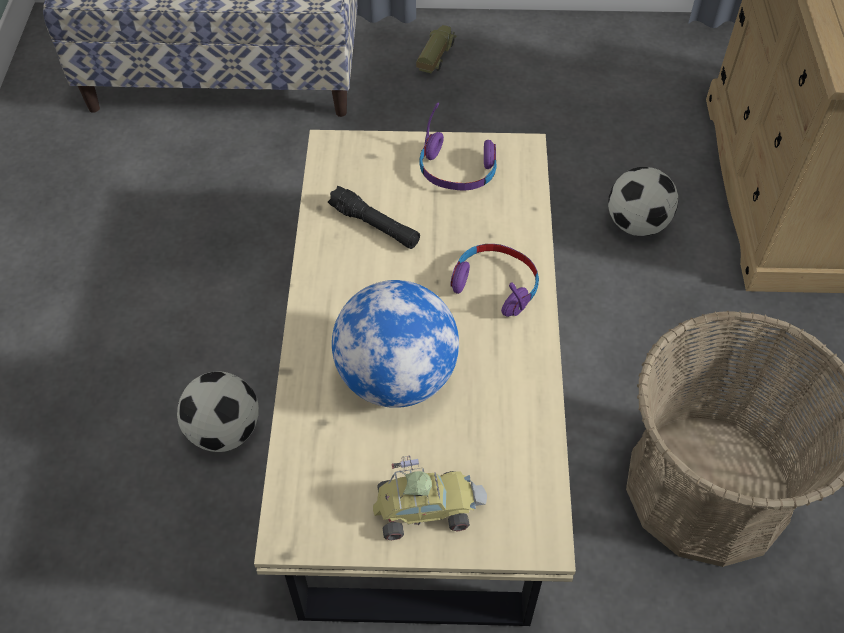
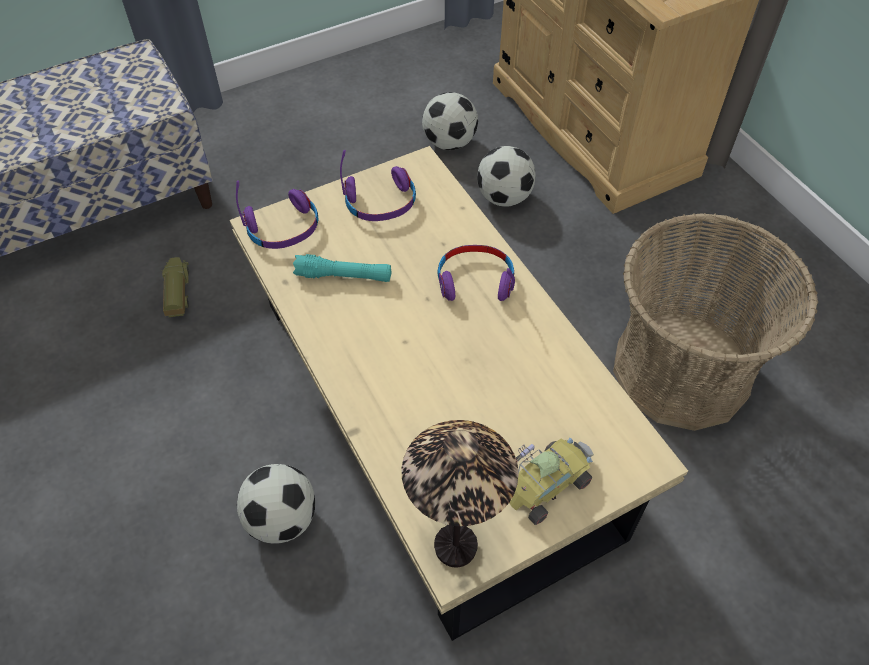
camera: 30 degrees left, 0 degrees up
black flashlight [328,186,420,249] -> turquoise flashlight [293,254,391,282]
globe [332,280,459,408] -> none
toy truck [416,25,456,73] -> toy truck moved to [161,257,189,317]
none -> purple headphones [236,180,318,249]
none -> table lamp [402,420,519,567]
none -> football [422,92,478,150]

